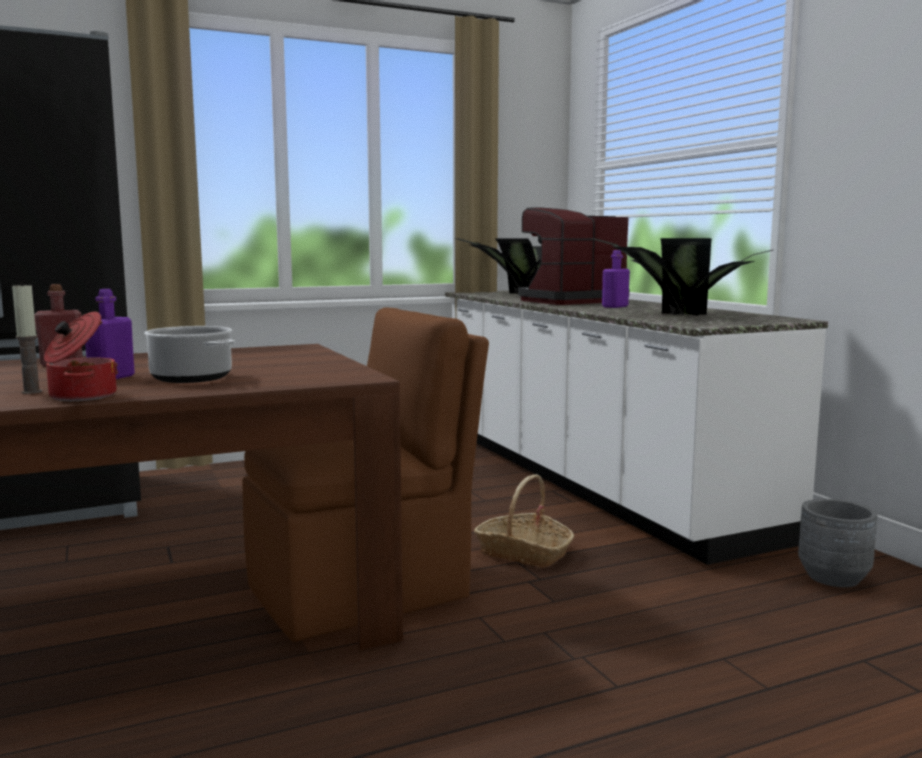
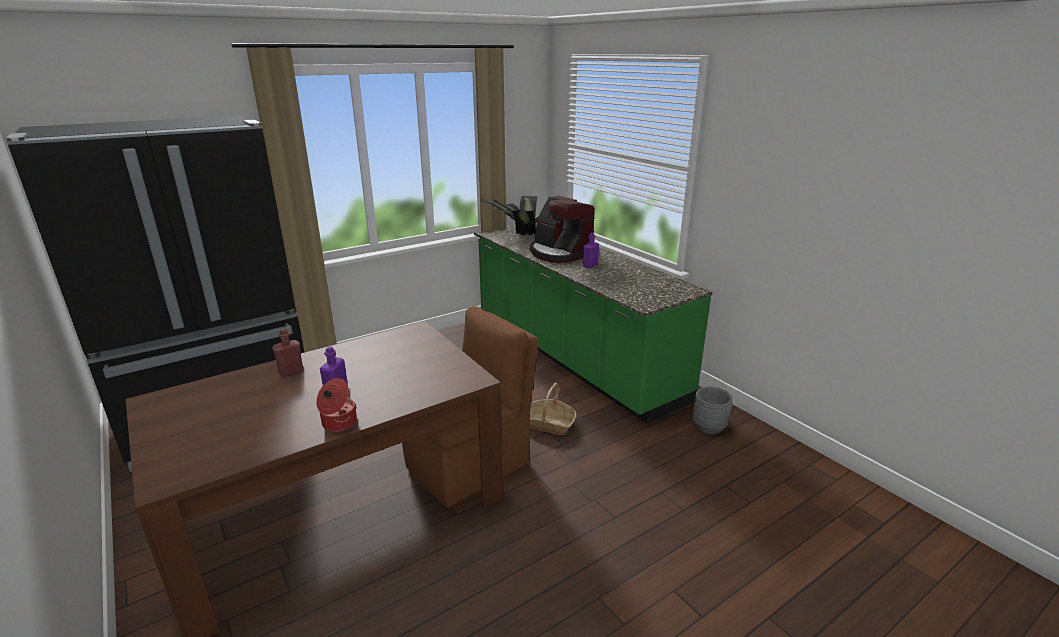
camera: 10 degrees left, 15 degrees up
candle [12,282,42,394] -> none
cooking pot [144,326,235,383] -> none
white counter [445,290,828,565] -> green counter [474,223,713,424]
coffee machine [518,207,629,305] -> coffee machine turned 90 degrees counterclockwise [530,196,595,263]
potted plant [589,238,773,316] -> none

